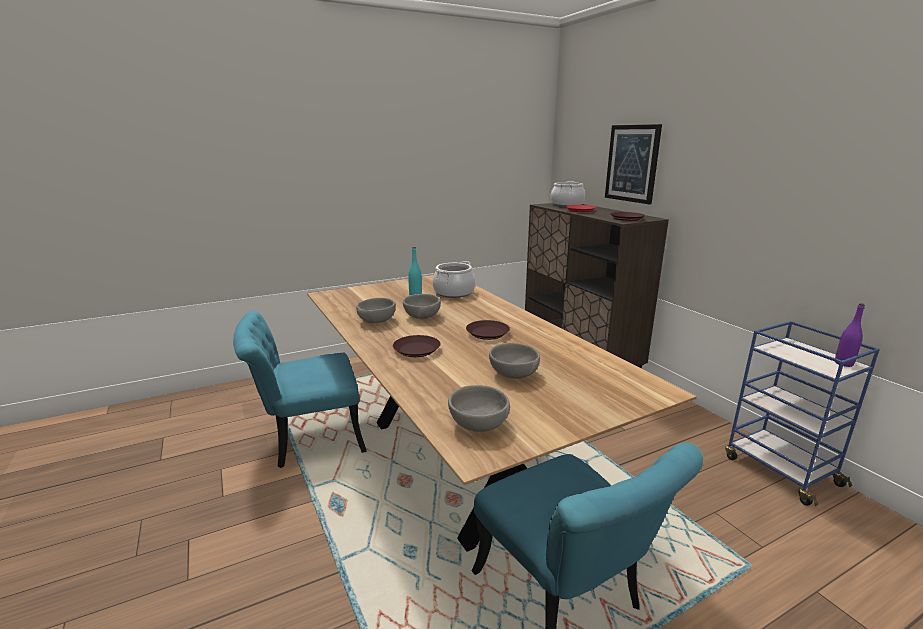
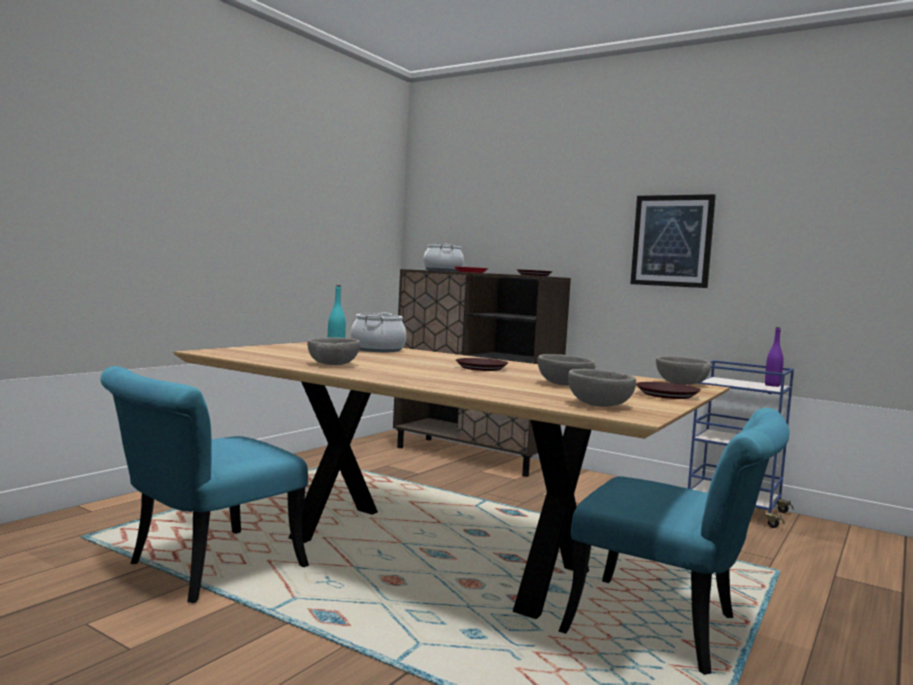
camera: 30 degrees left, 15 degrees down
brown plate [393,335,440,357] -> brown plate moved to [636,382,701,399]
grey bowl [403,294,441,319] -> grey bowl moved to [656,356,711,385]
picture [605,124,662,204] -> picture moved to [630,194,716,288]

